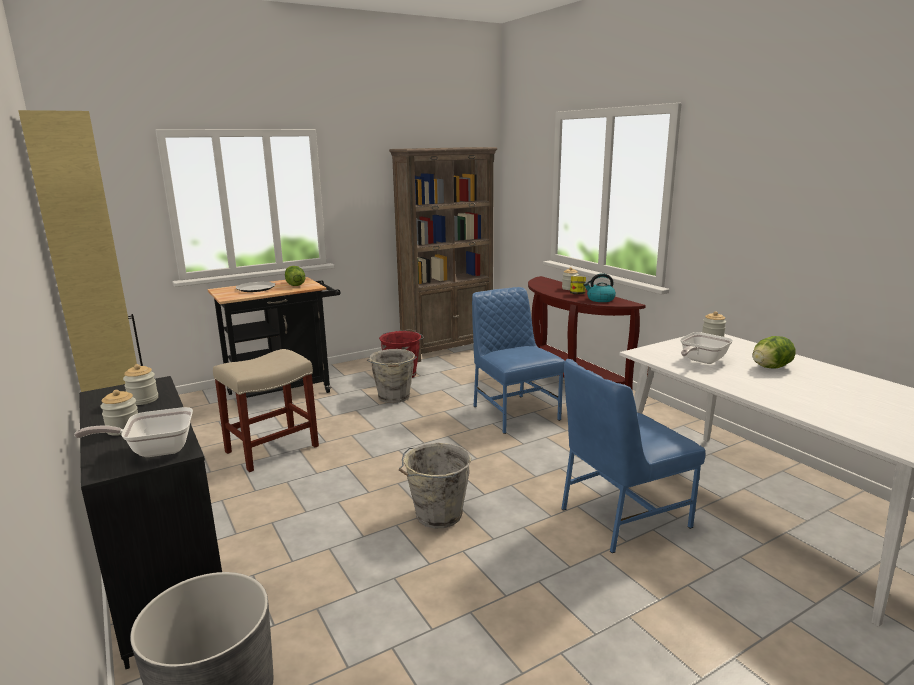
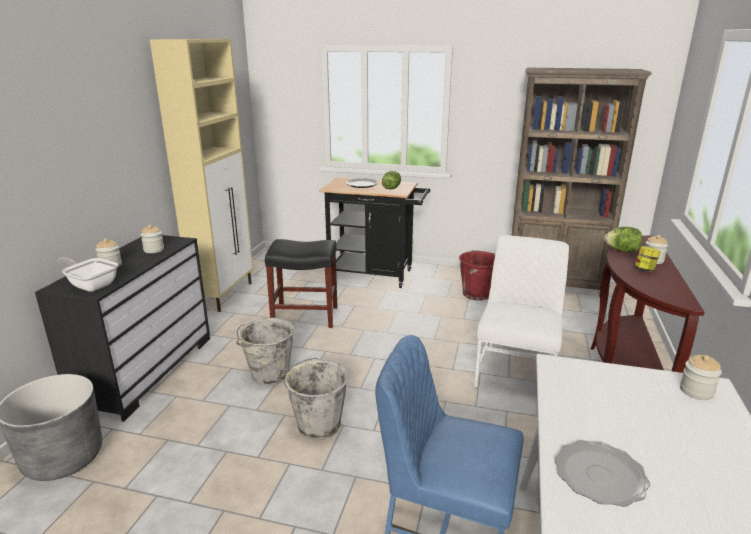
camera: 45 degrees right, 5 degrees up
beige stool [213,349,319,472] -> black stool [265,239,337,328]
grey bucket [367,349,417,403] -> grey bucket moved to [236,318,294,386]
blue chair [472,287,565,434] -> white chair [474,235,569,388]
kettle [584,273,616,302] -> none
frying pan [680,332,733,364] -> none
lettuce [752,336,796,368] -> lettuce moved to [604,227,642,252]
none -> plate [554,440,650,507]

